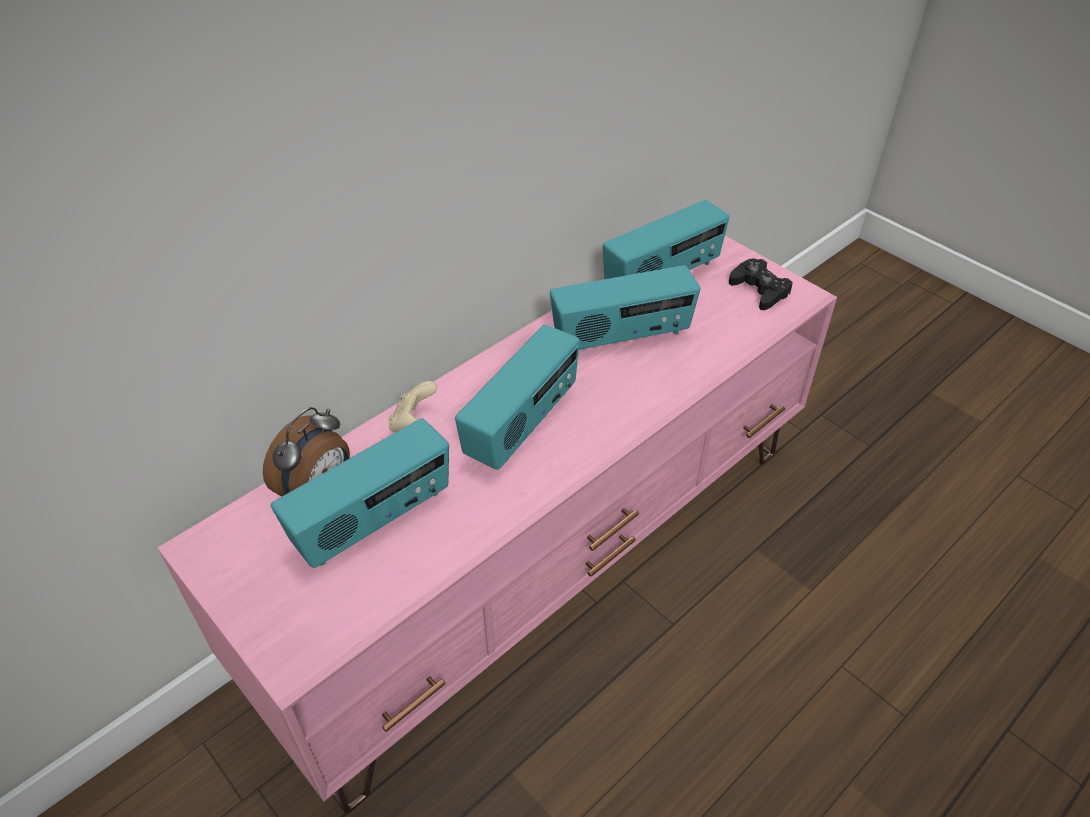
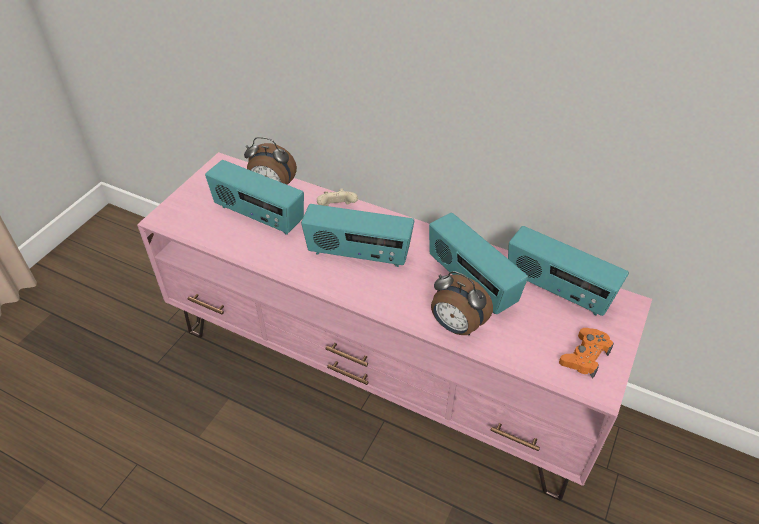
camera: 70 degrees right, 0 degrees up
black game controller [729,258,793,310] -> orange game controller [559,328,614,378]
none -> alarm clock [431,271,493,335]

